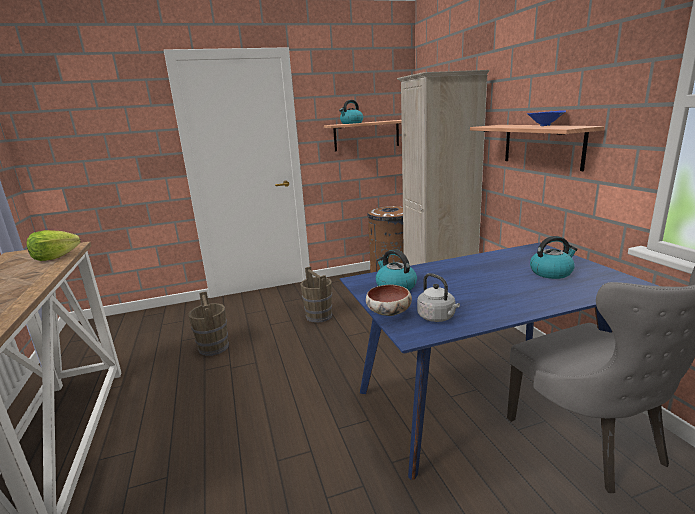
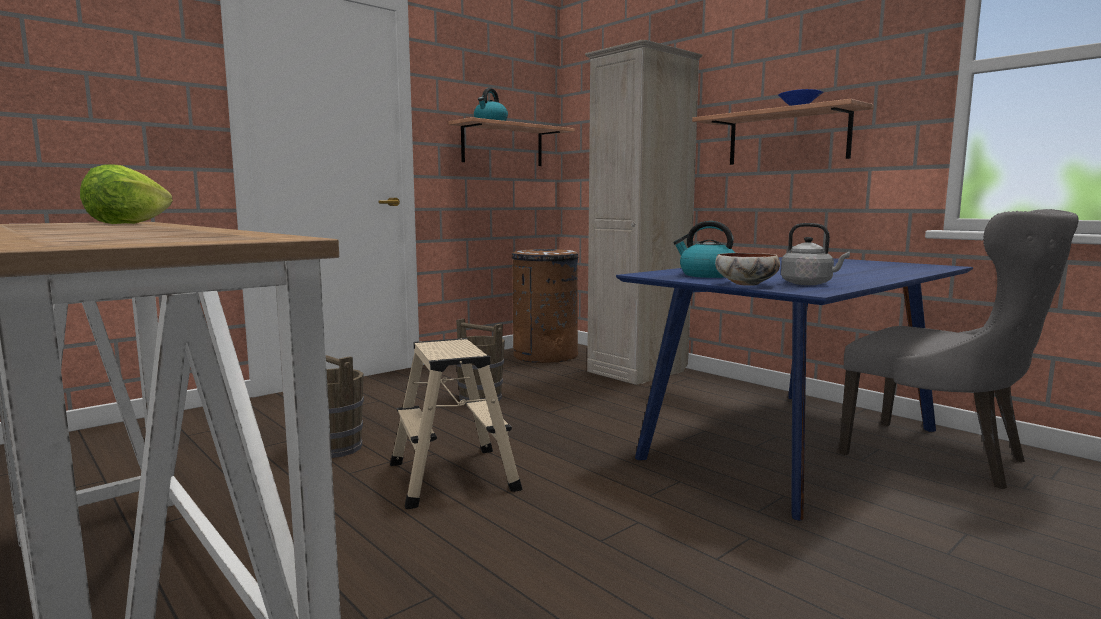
camera: 25 degrees left, 10 degrees down
kettle [530,236,578,279] -> none
none -> beige step ladder [390,338,522,509]

